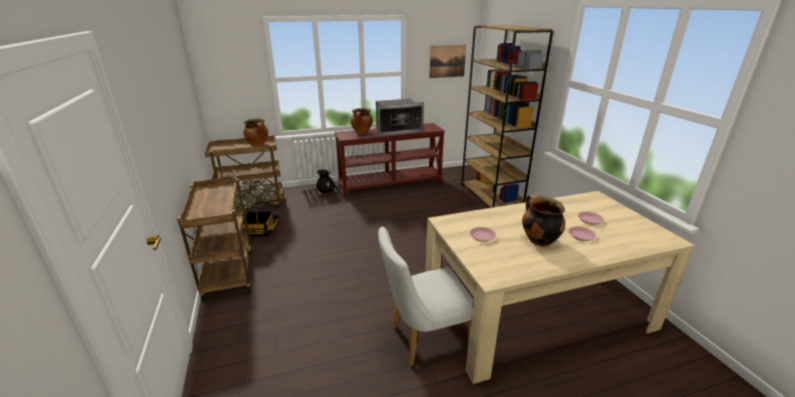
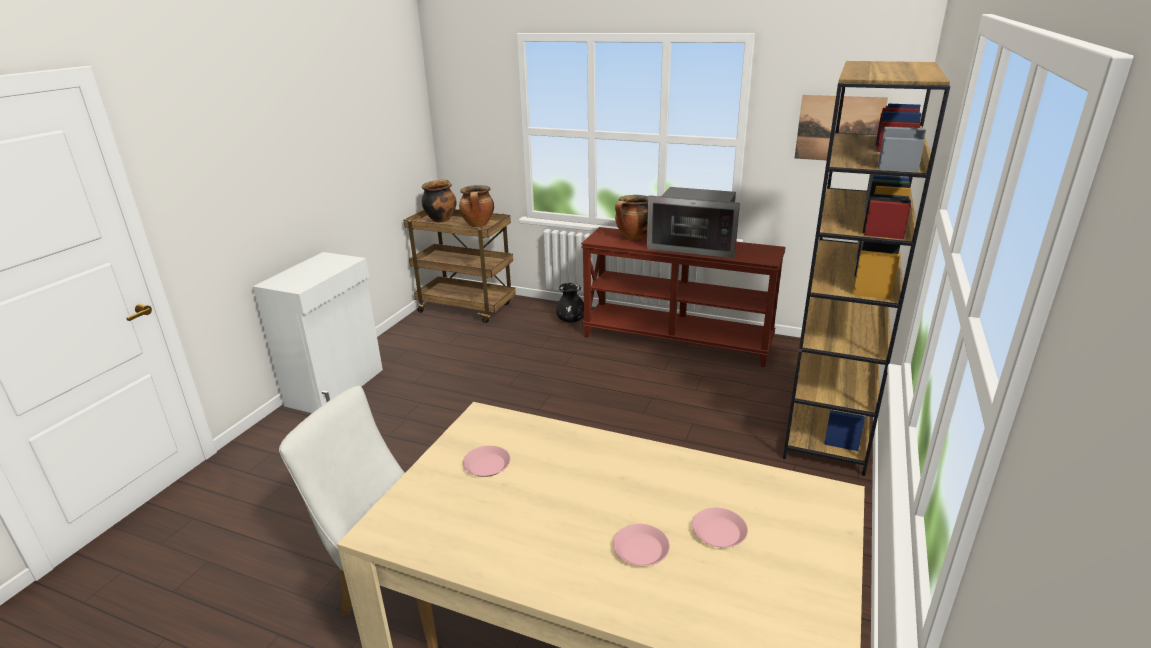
camera: 40 degrees right, 0 degrees up
brown cart [177,177,251,301] -> white cabinet [253,252,383,413]
potted plant [235,179,280,236] -> none
cooking pot [522,195,565,247] -> cooking pot moved to [422,179,456,223]

